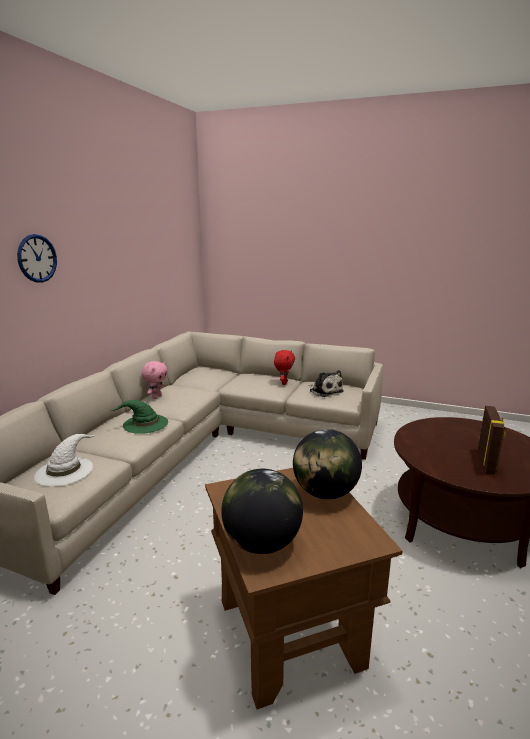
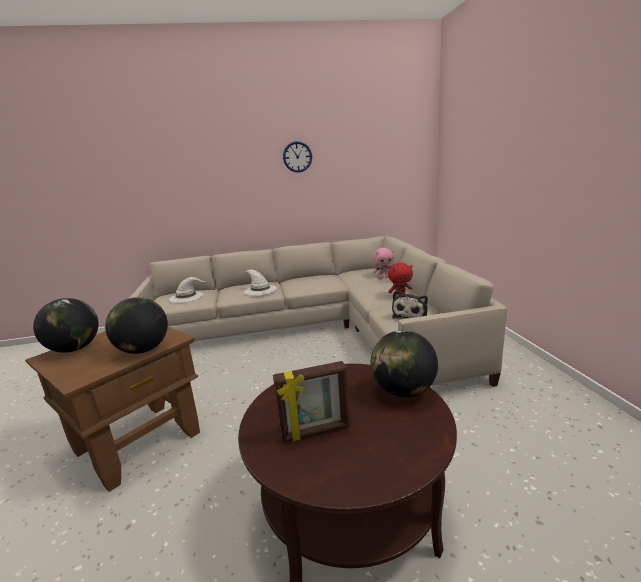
camera: 60 degrees right, 0 degrees up
wall clock [17,234,57,283] -> wall clock moved to [283,141,312,173]
green hat [111,400,168,434] -> white hat [242,270,277,296]
pink plush toy [141,361,168,399] -> pink plush toy moved to [373,248,394,279]
none -> globe [371,330,438,397]

